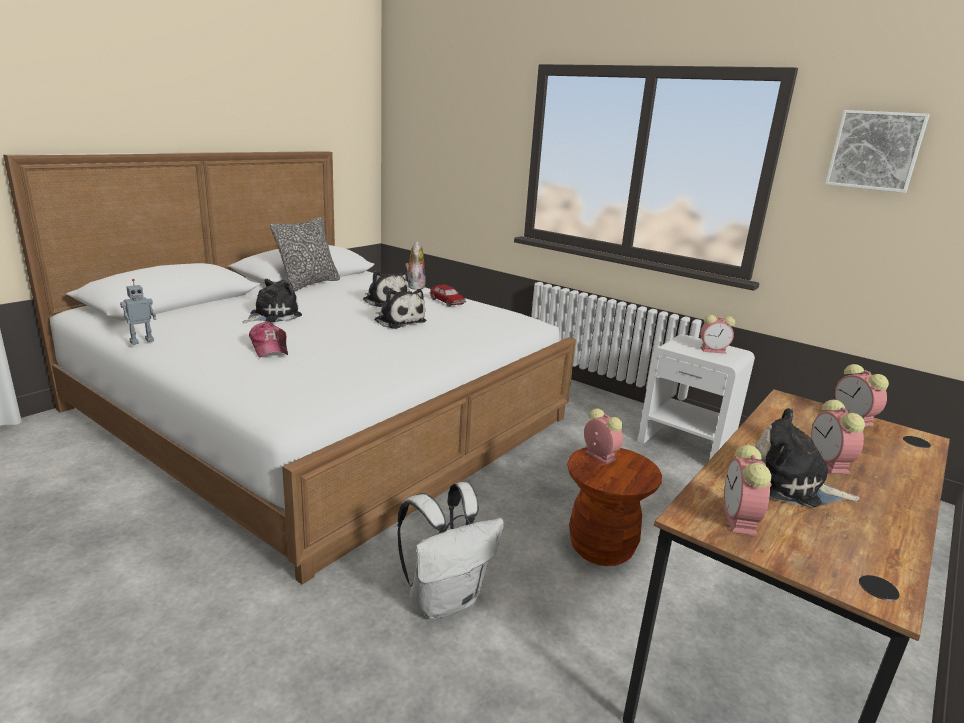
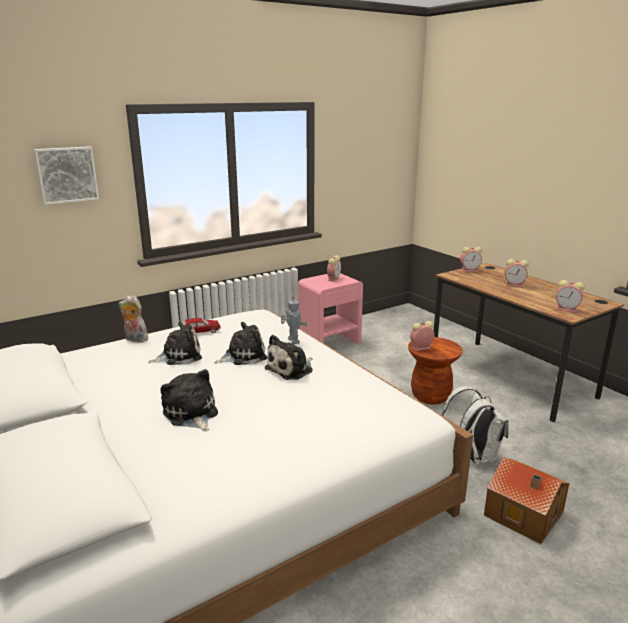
camera: 70 degrees left, 0 degrees up
toy robot [120,279,156,345] -> toy robot moved to [281,297,307,344]
cap [249,321,288,358] -> none
pillow [270,217,340,291] -> none
white nightstand [638,334,755,460] -> pink nightstand [298,273,363,344]
plush toy [749,408,860,508] -> plush toy moved to [264,335,313,380]
picture [825,110,930,193] -> picture moved to [34,146,99,205]
none -> toy house [484,458,570,544]

